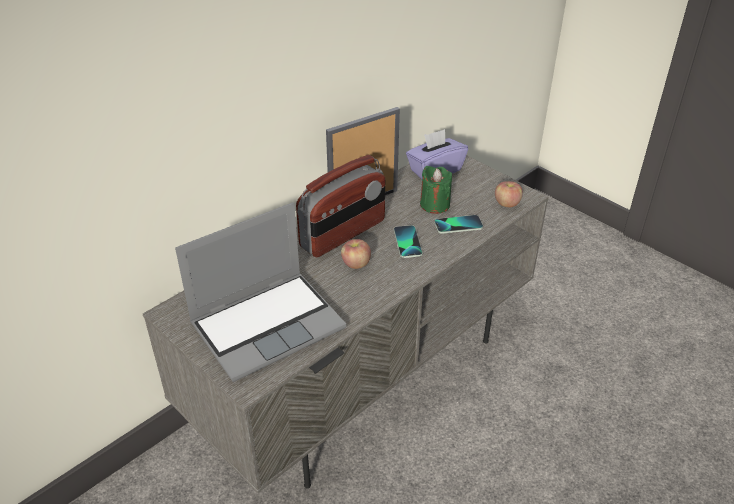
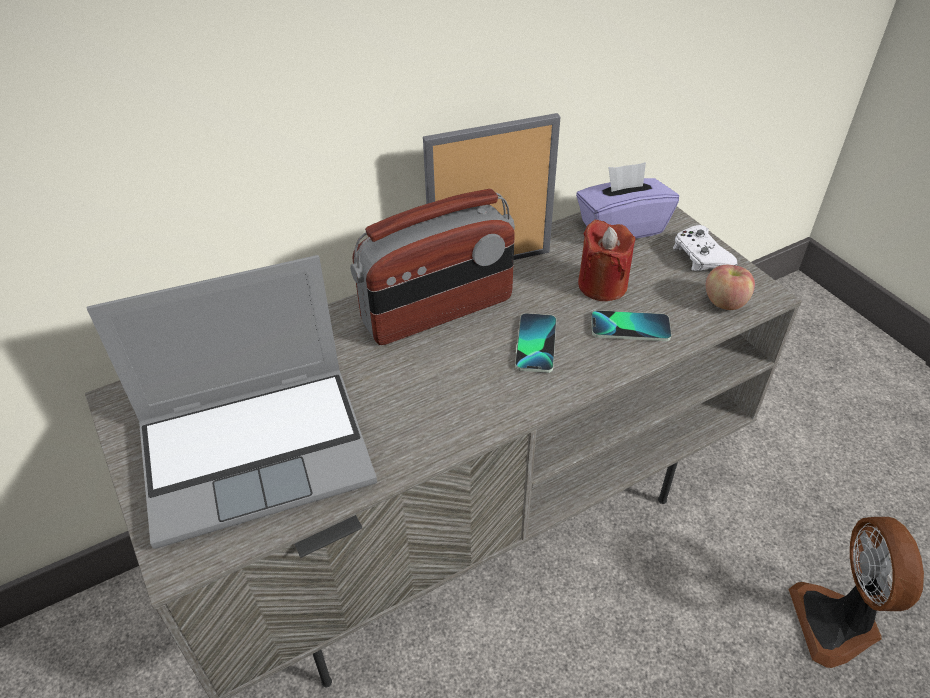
camera: 15 degrees right, 5 degrees up
apple [341,239,371,269] -> none
green candle [420,166,452,214] -> red candle [578,219,635,301]
none -> white game controller [673,225,738,271]
none -> fan [789,517,924,668]

